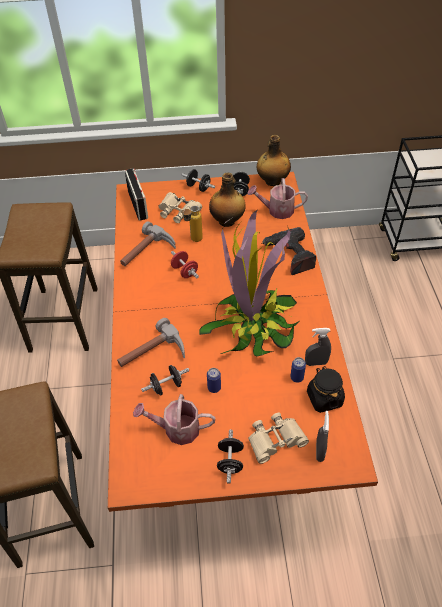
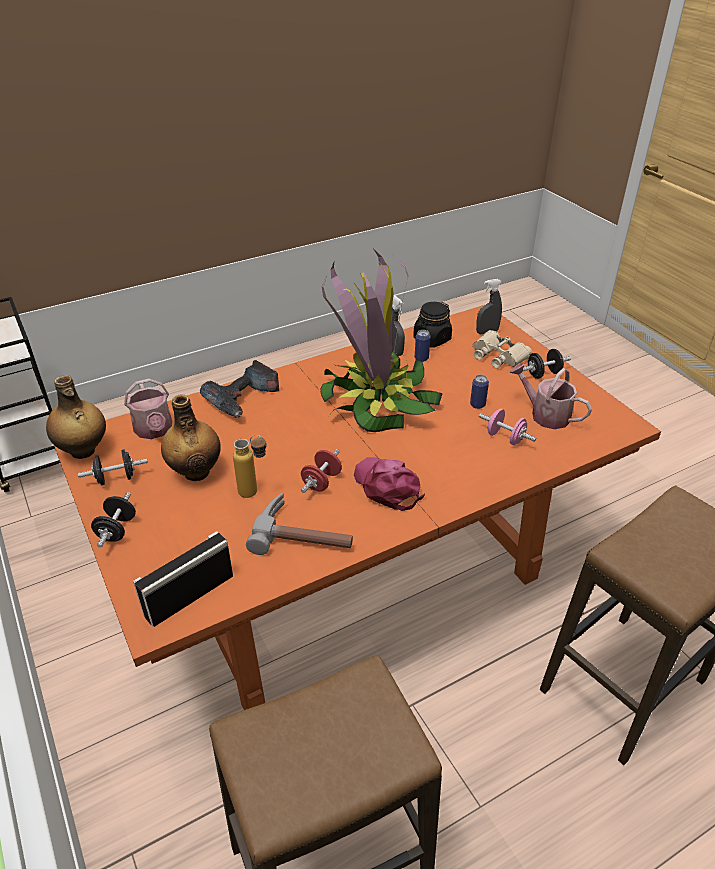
camera: 115 degrees left, 10 degrees down
hammer [117,318,185,367] -> none
watering can [133,394,215,445] -> watering can turned 150 degrees clockwise [509,363,592,429]
black dumbbell [141,365,189,396] -> pink dumbbell [479,409,536,445]
beige binoculars [158,192,202,223] -> none
none -> pink cap [354,457,425,511]

